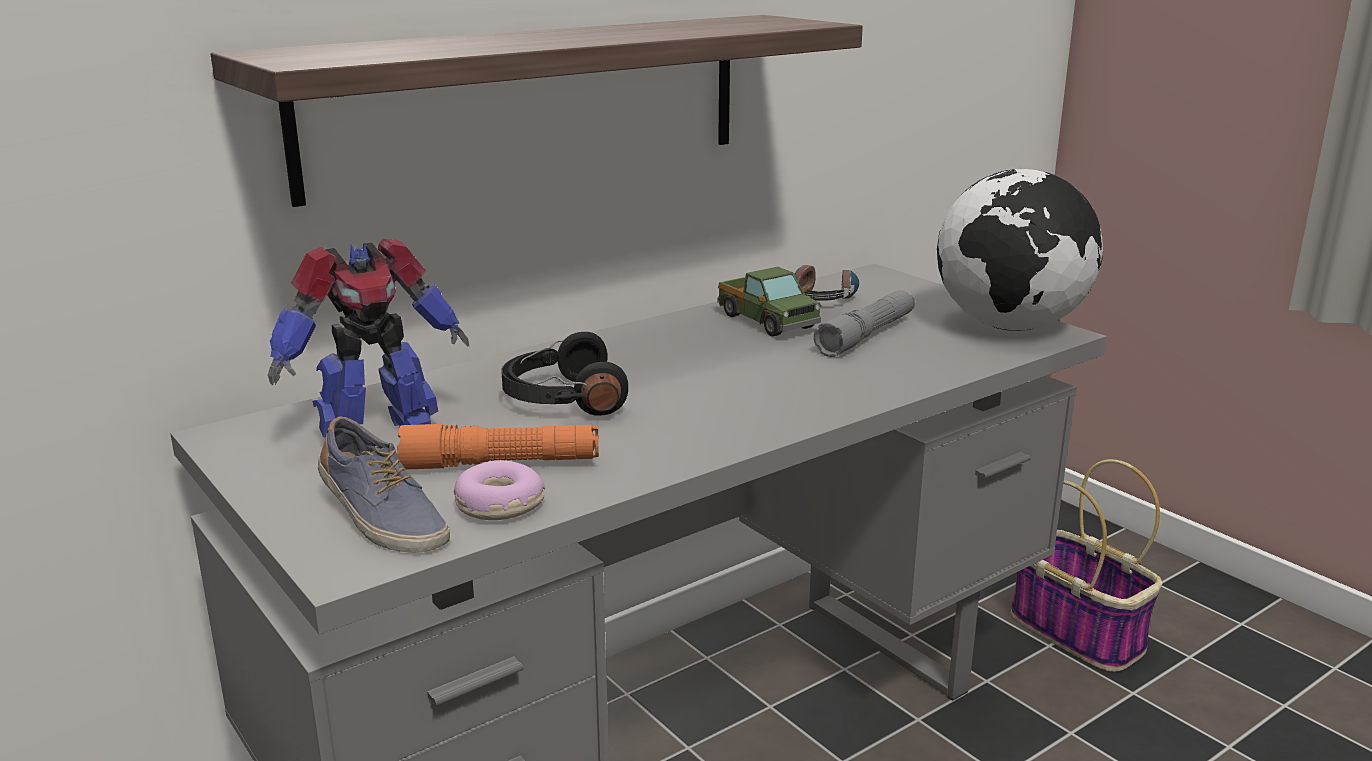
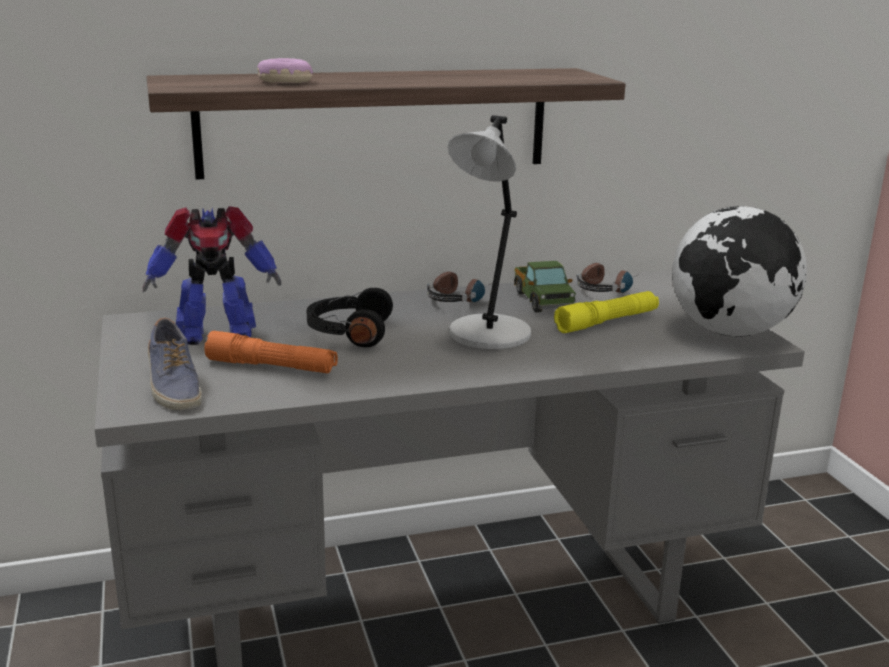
camera: 20 degrees right, 0 degrees up
donut [454,460,545,520] -> donut moved to [257,58,313,83]
grey flashlight [814,290,915,357] -> yellow flashlight [554,291,659,333]
basket [1011,459,1162,672] -> none
none -> headphones [426,271,492,303]
none -> grey table lamp [447,115,531,349]

